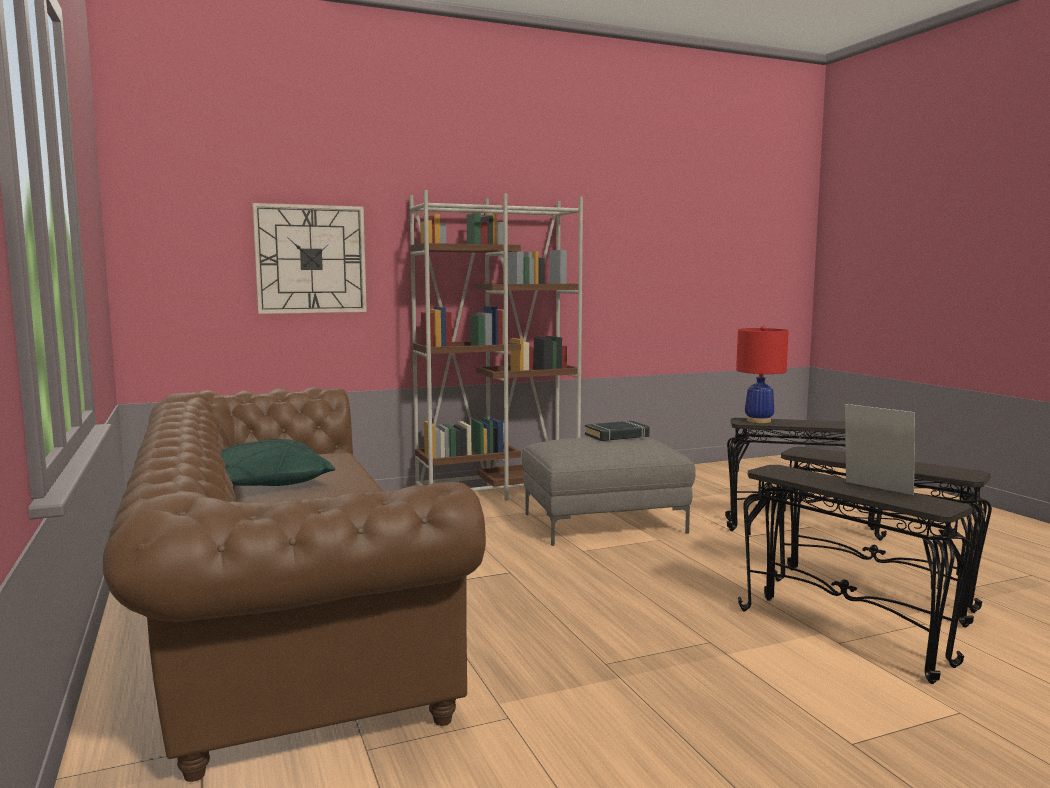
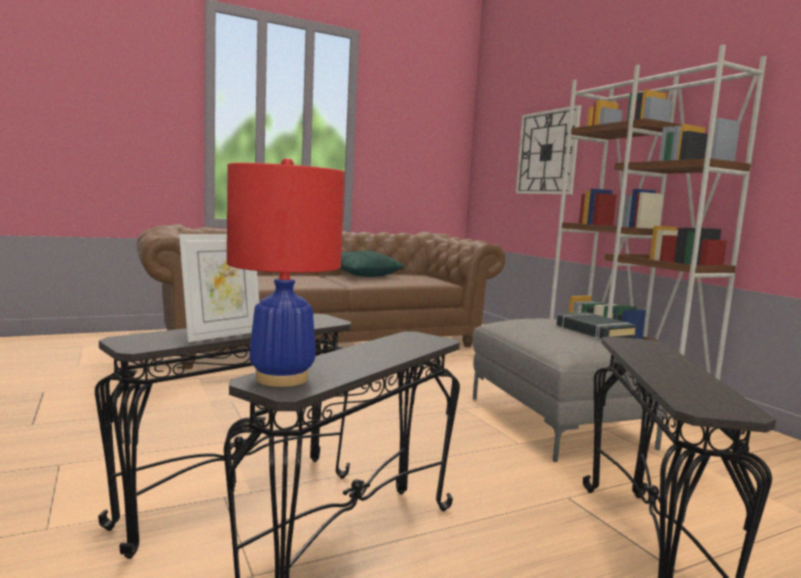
camera: 85 degrees right, 0 degrees up
red table lamp [736,326,789,423] -> red table lamp moved to [227,158,345,387]

